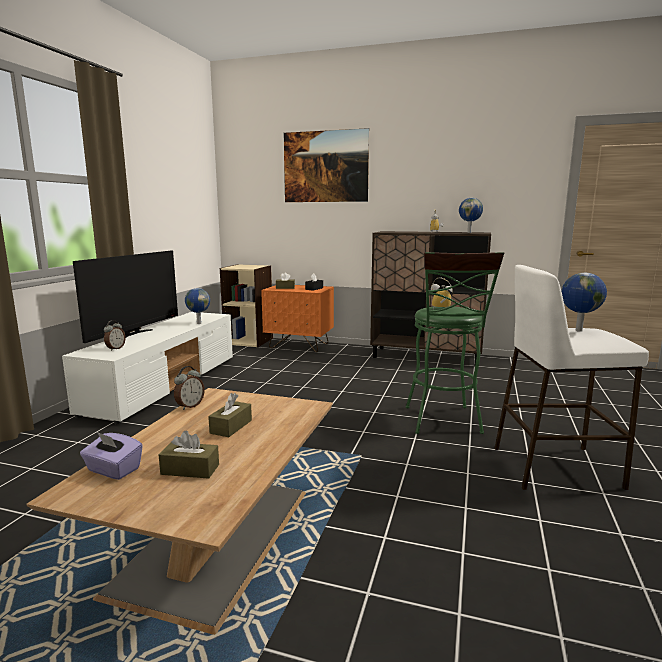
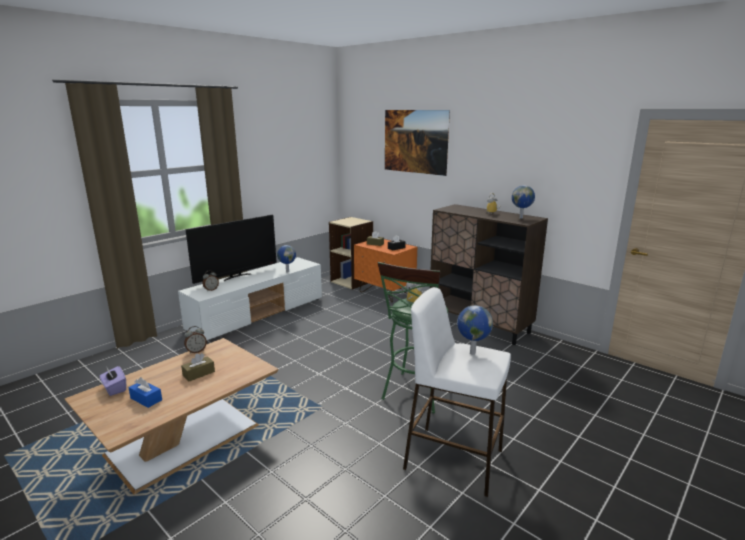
camera: 25 degrees right, 5 degrees up
brown tissue box [159,430,219,479] -> blue tissue box [128,377,162,408]

